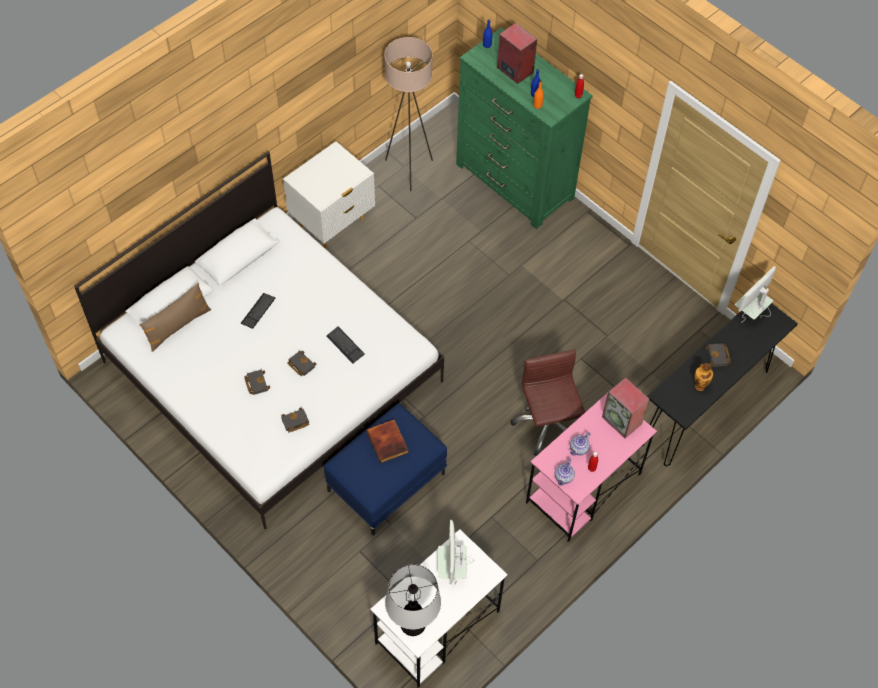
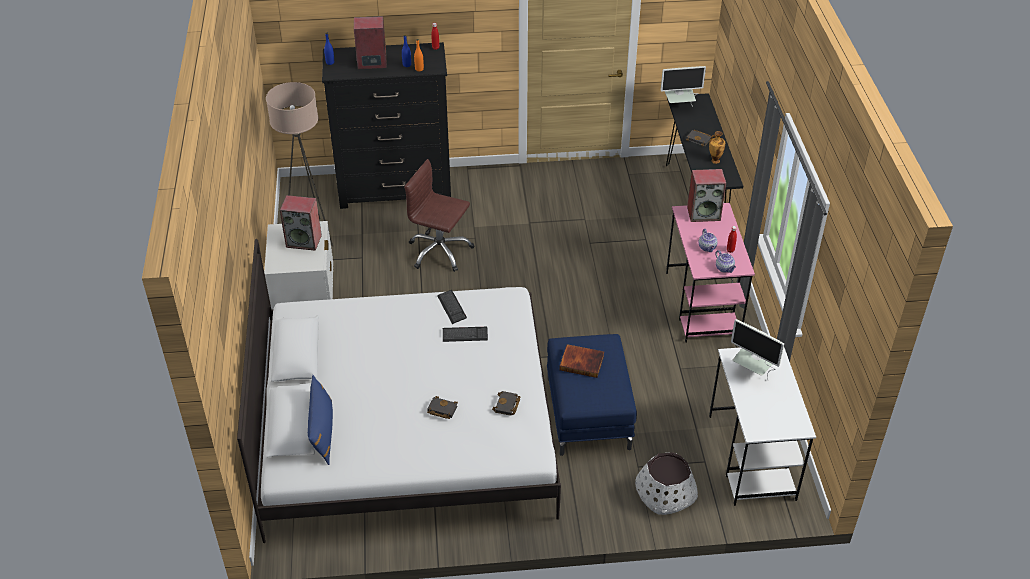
camera: 50 degrees left, 15 degrees down
brown pillow [140,283,211,352] -> blue pillow [308,375,333,465]
keyboard [240,293,275,329] -> keyboard moved to [437,290,467,324]
black book [287,351,317,376] -> none
table lamp [385,564,441,636] -> none
green dresser [456,28,593,229] -> black dresser [322,42,451,209]
brown office chair [511,349,585,456] -> brown office chair moved to [404,159,474,272]
monitor [735,266,776,323] -> monitor turned 90 degrees counterclockwise [661,66,706,107]
none -> speaker [280,195,322,251]
none -> white planter [635,452,698,515]

